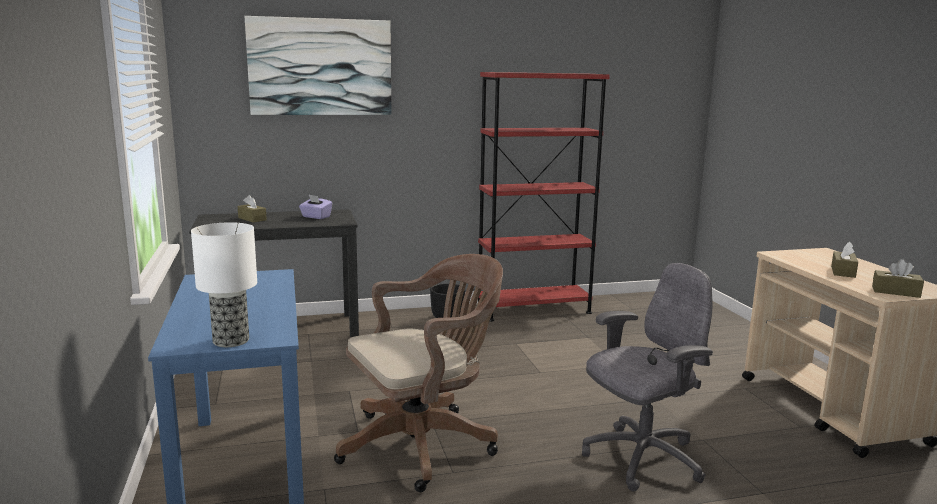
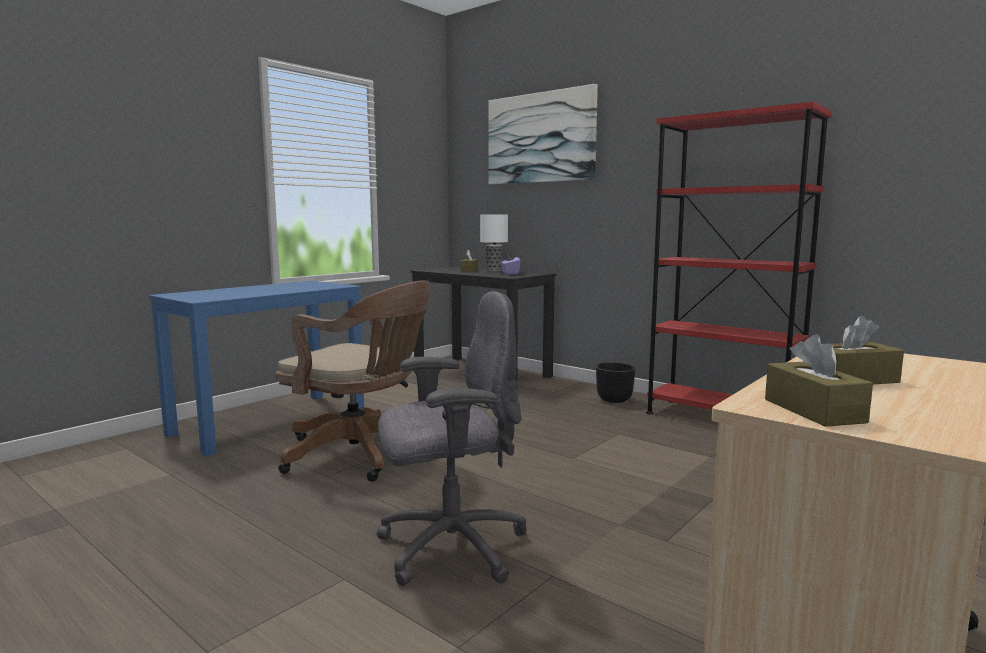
camera: 55 degrees right, 5 degrees down
table lamp [191,222,257,347] -> table lamp moved to [480,215,508,271]
grey office chair [582,263,713,491] -> grey office chair turned 45 degrees counterclockwise [376,291,526,586]

